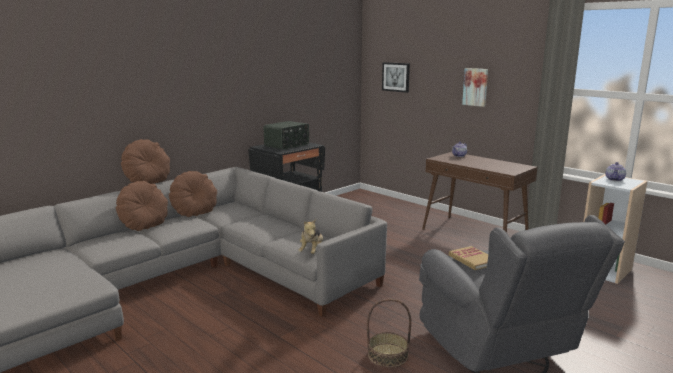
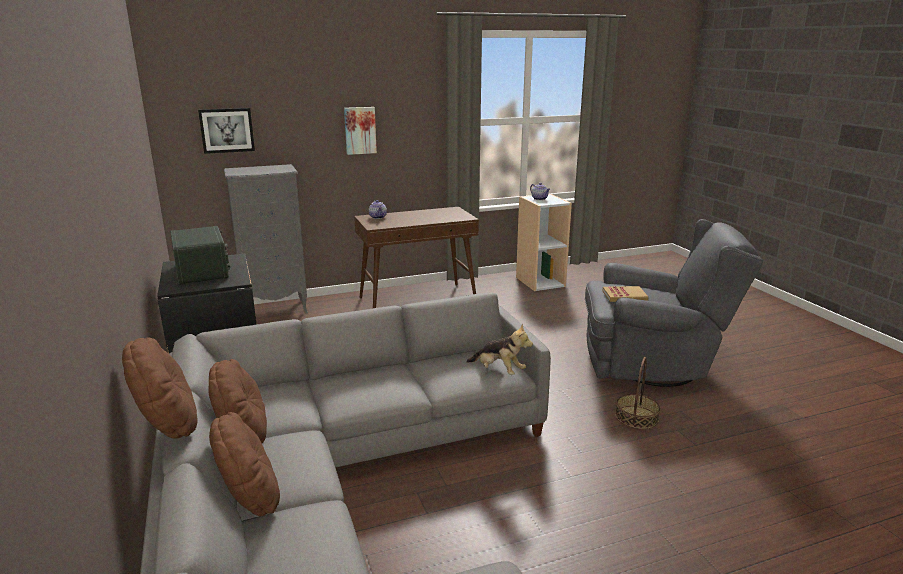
camera: 65 degrees left, 5 degrees up
none -> grey dresser [224,164,308,313]

